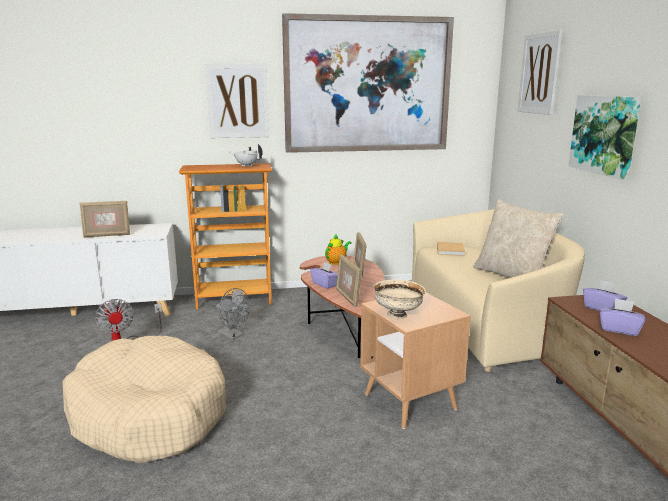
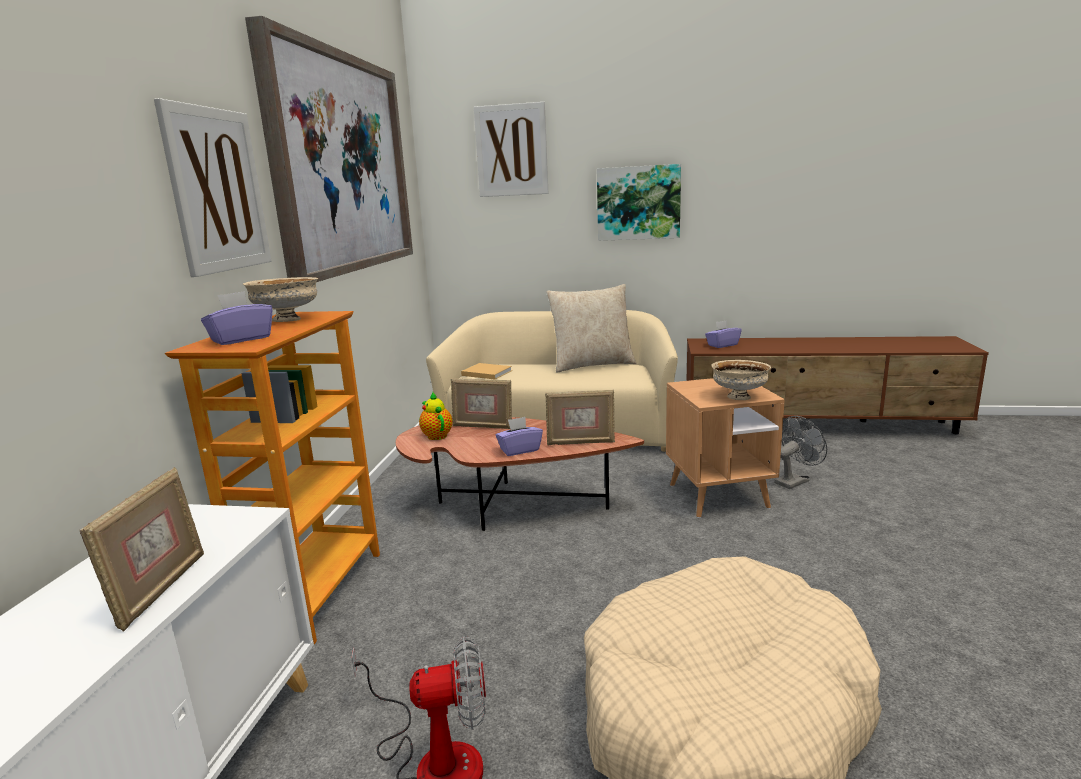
camera: 70 degrees left, 0 degrees up
grey fan [216,288,250,340] -> grey fan moved to [775,416,827,489]
white teapot [230,144,263,167] -> beige bowl [243,277,318,322]
purple tissue box [600,298,645,336] -> purple tissue box moved to [201,291,273,345]

